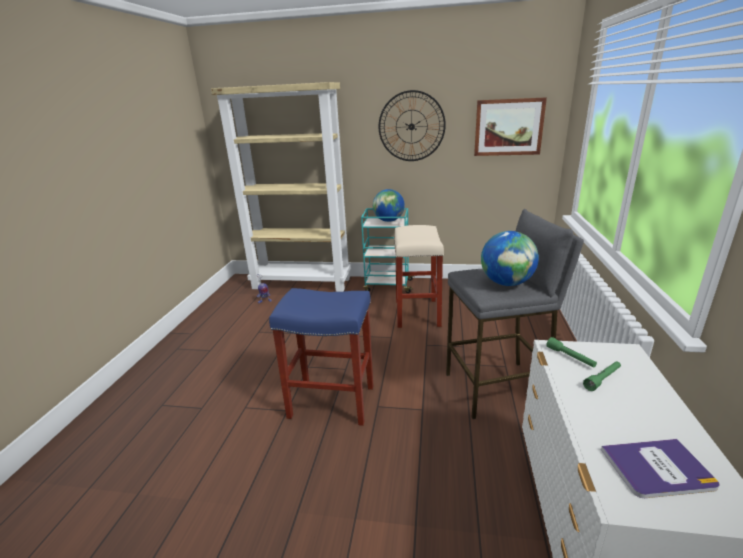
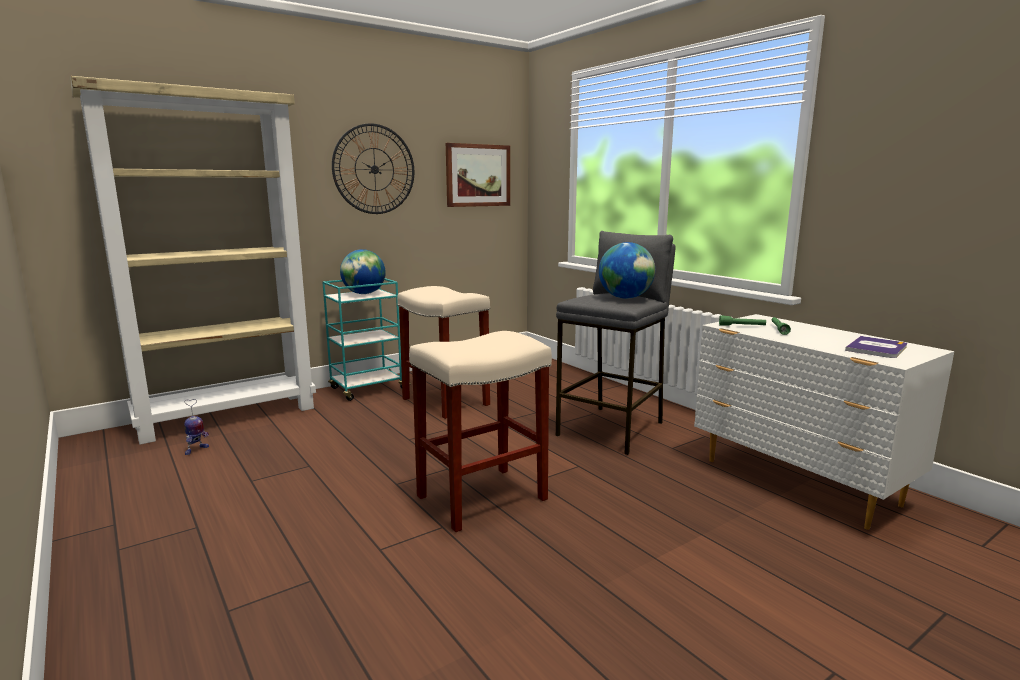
camera: 45 degrees left, 10 degrees down
blue stool [269,288,373,426] -> beige stool [409,331,552,532]

